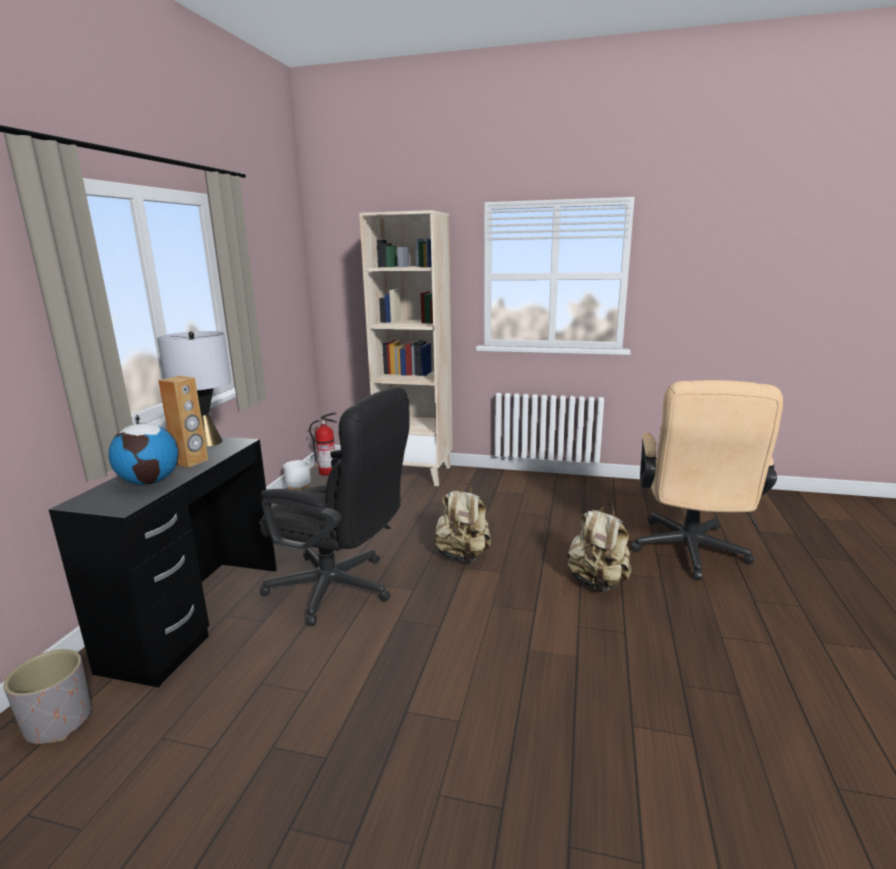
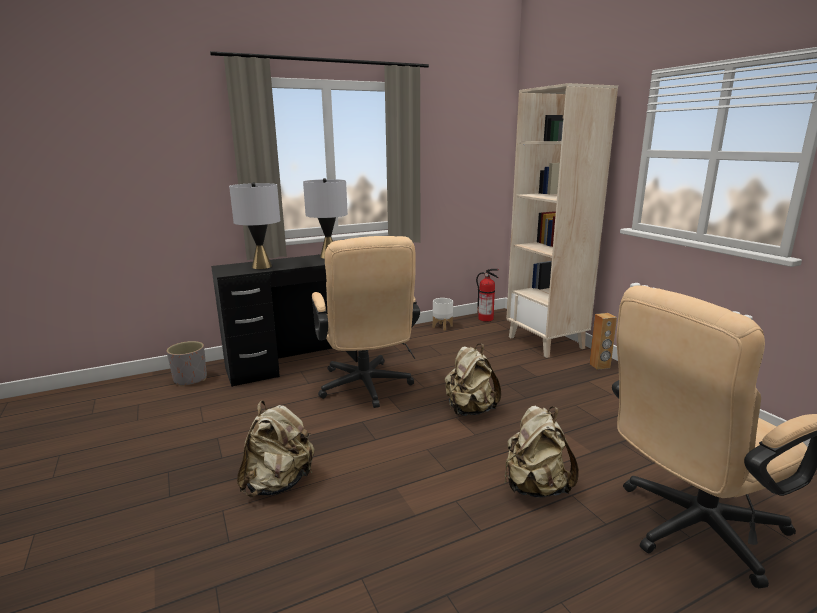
camera: 50 degrees right, 0 degrees up
globe [108,415,179,485] -> grey table lamp [229,182,280,269]
brown speaker [159,376,208,468] -> brown speaker moved to [589,313,617,370]
black office chair [259,387,409,626] -> beige office chair [312,236,420,408]
none -> beige backpack [237,401,314,497]

